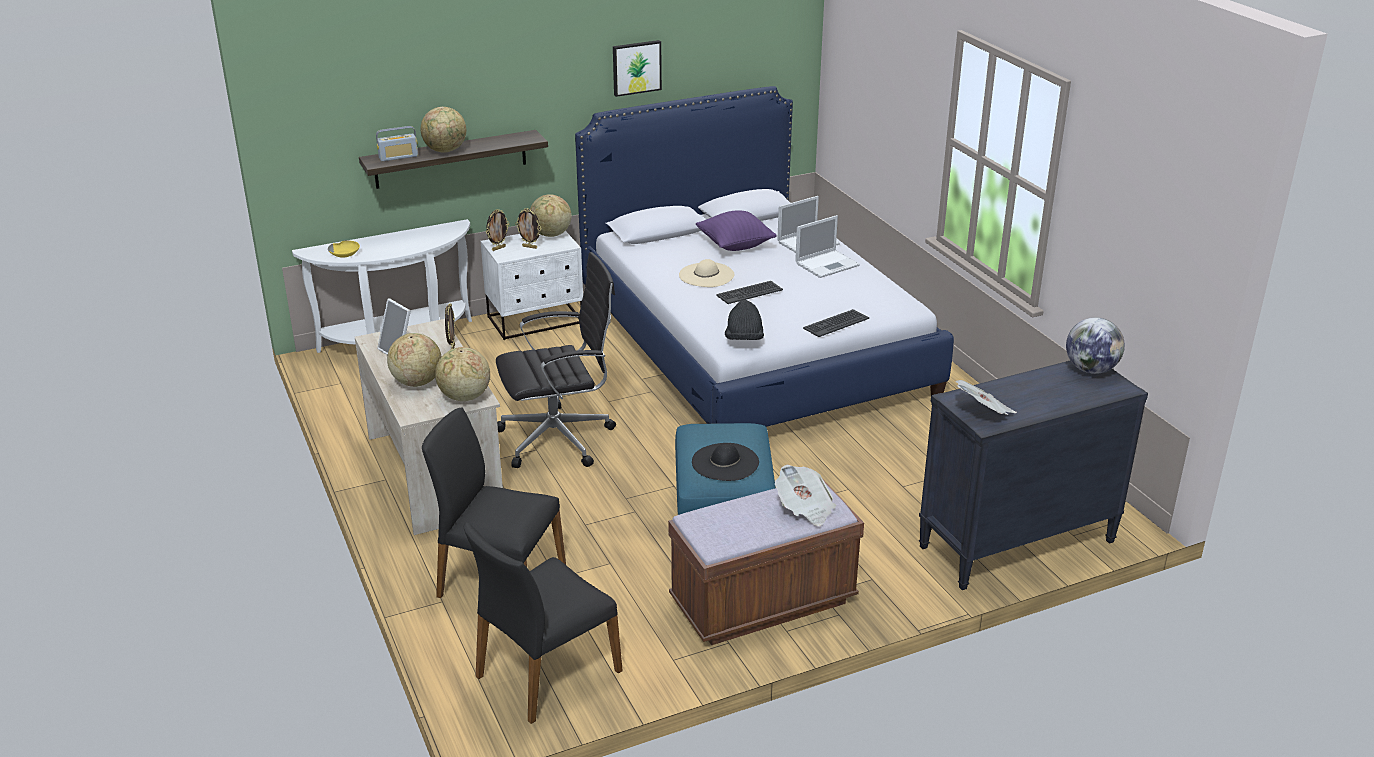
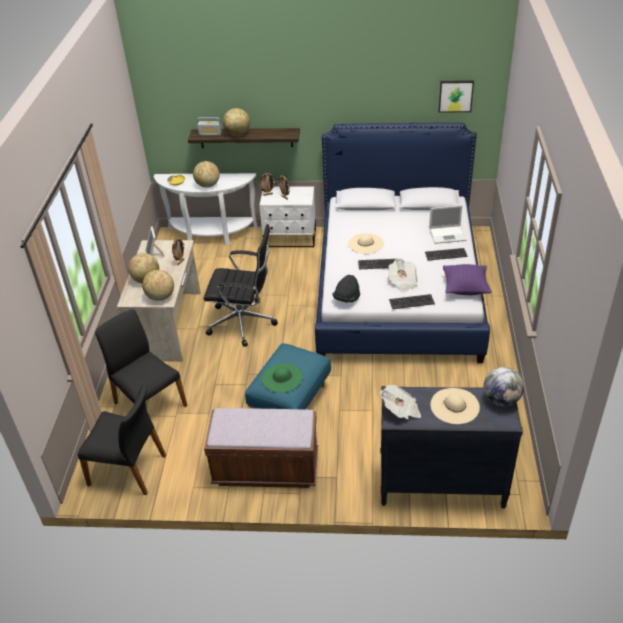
camera: 30 degrees right, 10 degrees up
black chair [464,522,623,724] -> black chair turned 150 degrees counterclockwise [78,384,166,495]
globe [530,194,572,237] -> globe moved to [193,161,220,188]
picture [613,40,662,97] -> picture moved to [439,80,474,113]
black hat [692,443,759,481] -> green hat [262,363,303,393]
purple pillow [696,210,777,251] -> purple pillow moved to [443,264,491,295]
newspaper [775,465,836,526] -> newspaper moved to [388,258,418,293]
laptop [795,215,860,278] -> keyboard [425,248,468,261]
none -> beige hat [431,388,480,424]

